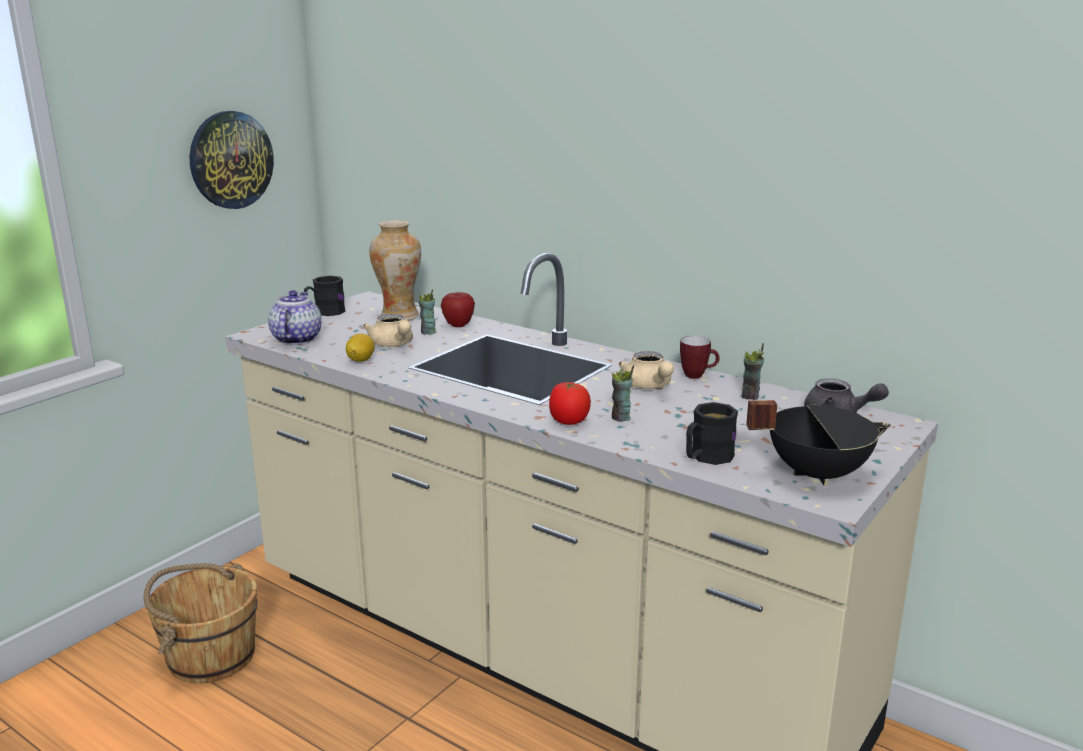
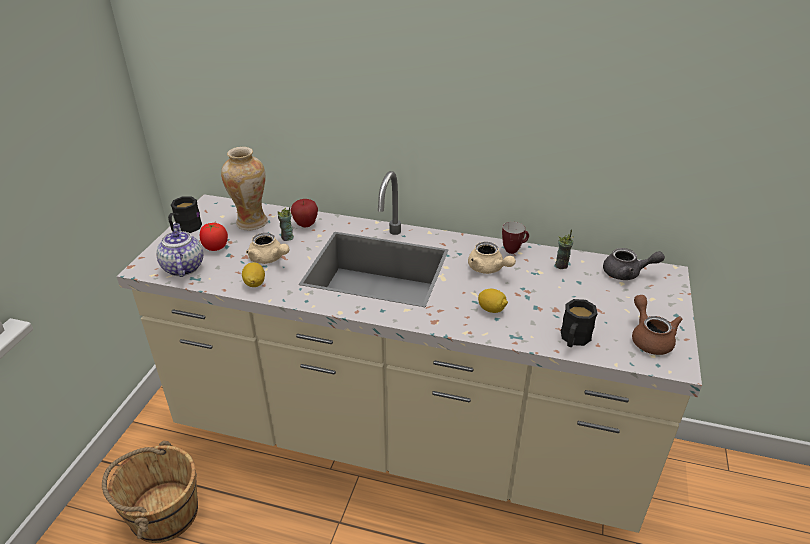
camera: 20 degrees left, 15 degrees up
wall clock [190,111,274,209] -> none
tomato [549,382,591,425] -> tomato moved to [200,223,228,251]
cup [612,365,634,422] -> lemon [478,289,508,313]
black cooking pot [746,400,891,486] -> brown teapot [632,295,683,355]

